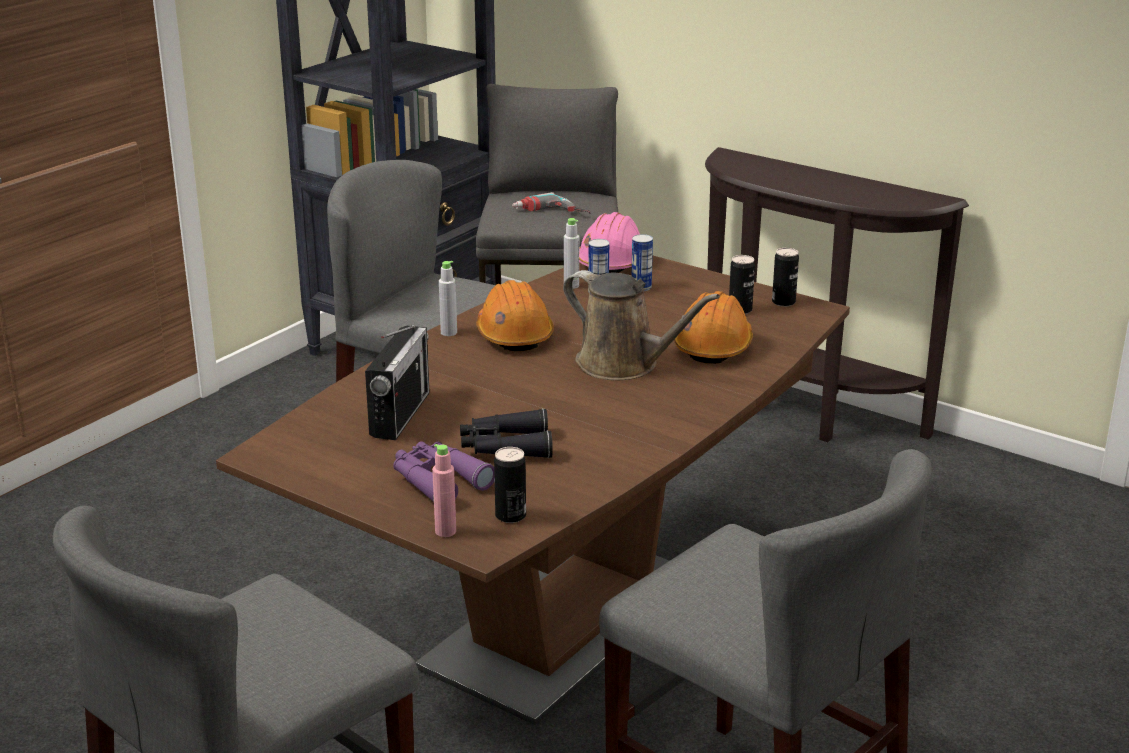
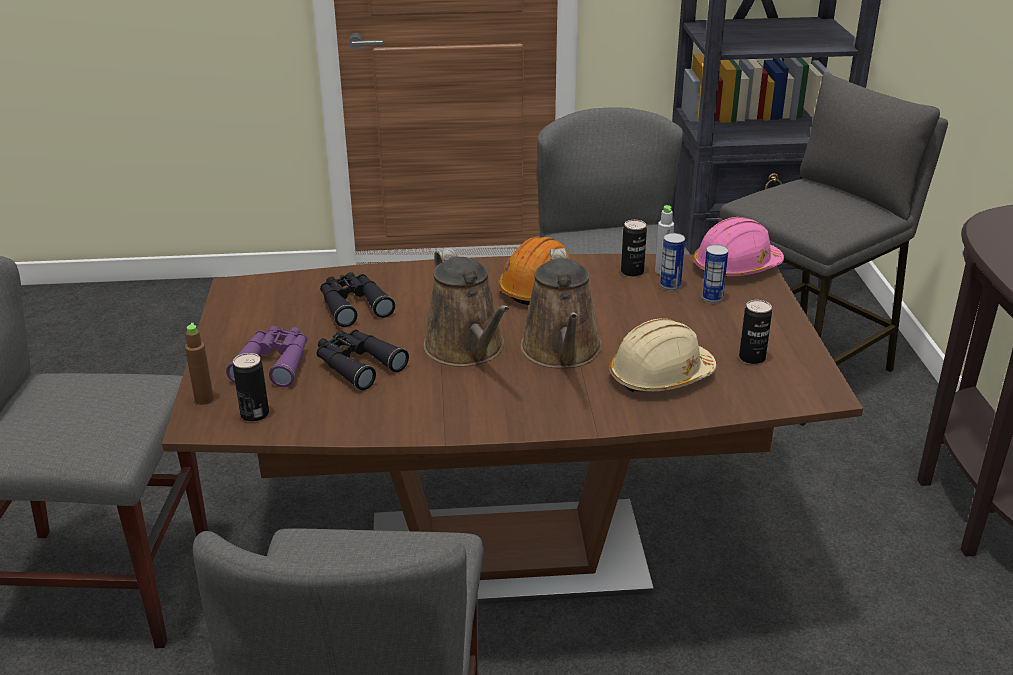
camera: 50 degrees right, 5 degrees up
radio [365,325,430,440] -> black binoculars [320,272,395,327]
pink bottle [432,444,456,537] -> brown bottle [185,323,214,405]
grey bottle [439,261,457,336] -> none
power drill [512,192,591,214] -> none
orange hard hat [674,291,753,364] -> beige hard hat [609,318,716,392]
can [772,248,799,307] -> can moved to [621,220,647,277]
none -> brown watering can [423,248,510,367]

